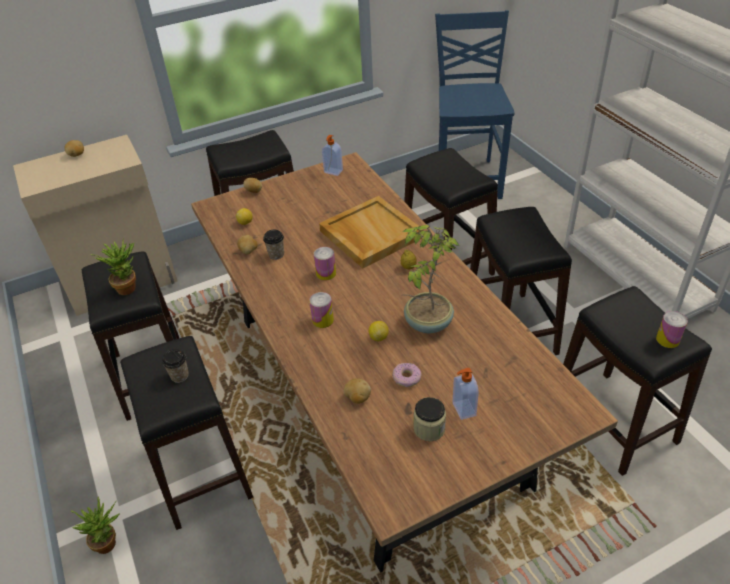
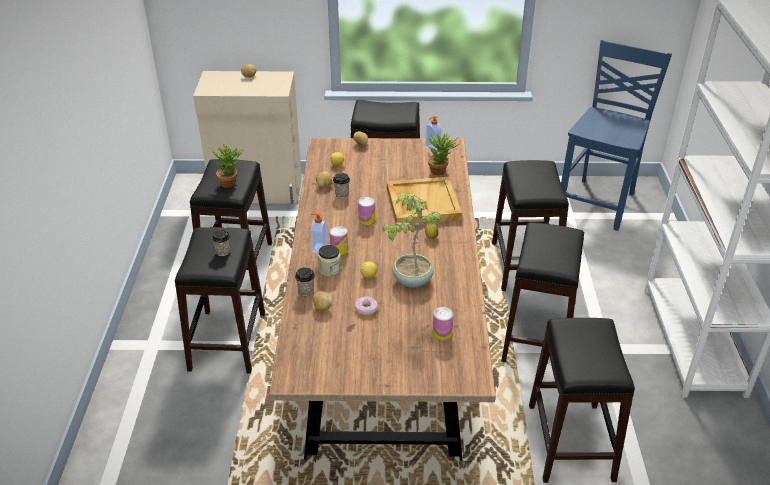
camera: 25 degrees right, 5 degrees down
potted plant [71,497,119,554] -> potted plant moved to [428,131,459,175]
jar [414,397,446,441] -> jar moved to [318,245,341,276]
soap dispenser [452,368,479,420] -> soap dispenser moved to [311,213,327,253]
can [656,311,688,348] -> can moved to [433,307,454,340]
none -> cup [295,267,315,296]

